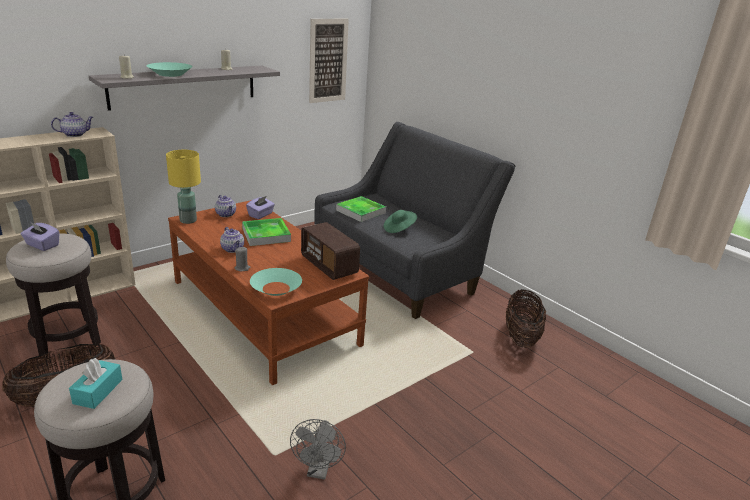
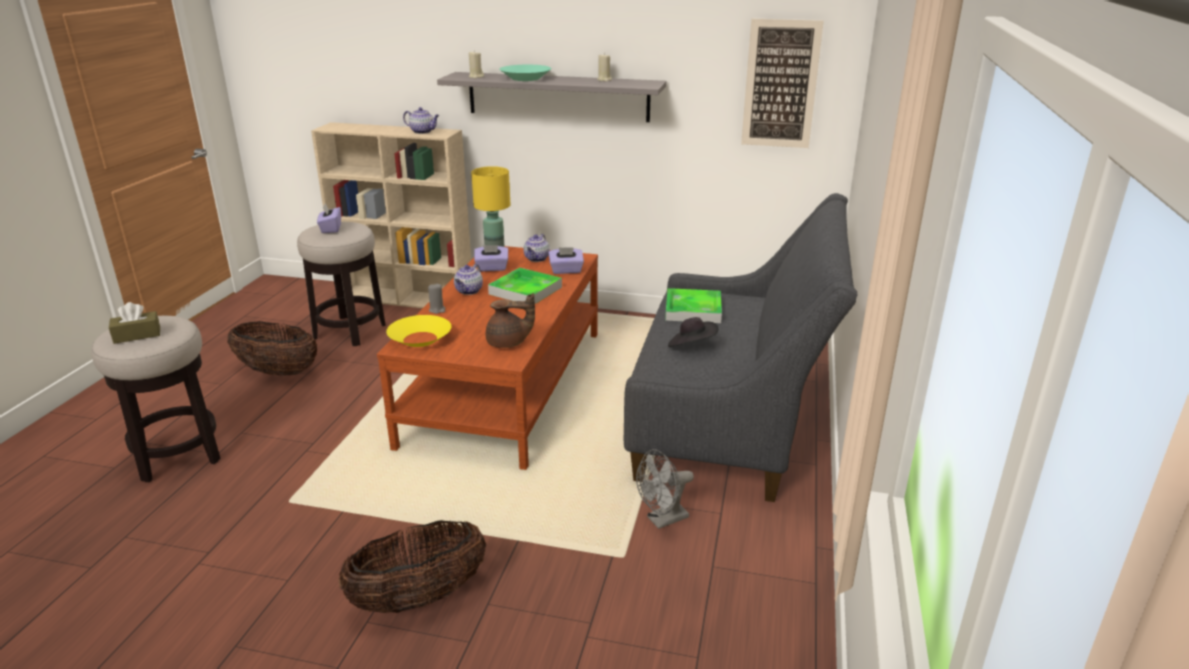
camera: 55 degrees right, 0 degrees up
turquoise tissue box [69,358,123,409] -> brown tissue box [109,302,160,344]
turquoise bowl [250,268,302,296] -> yellow bowl [386,315,451,347]
grey fan [290,419,346,479] -> grey fan moved to [636,449,694,529]
radio [301,222,360,280] -> brown teapot [486,293,535,348]
green hat [384,210,417,233] -> black hat [668,317,719,347]
basket [506,289,546,348] -> basket moved to [338,520,486,613]
none -> purple tissue box [474,245,508,271]

